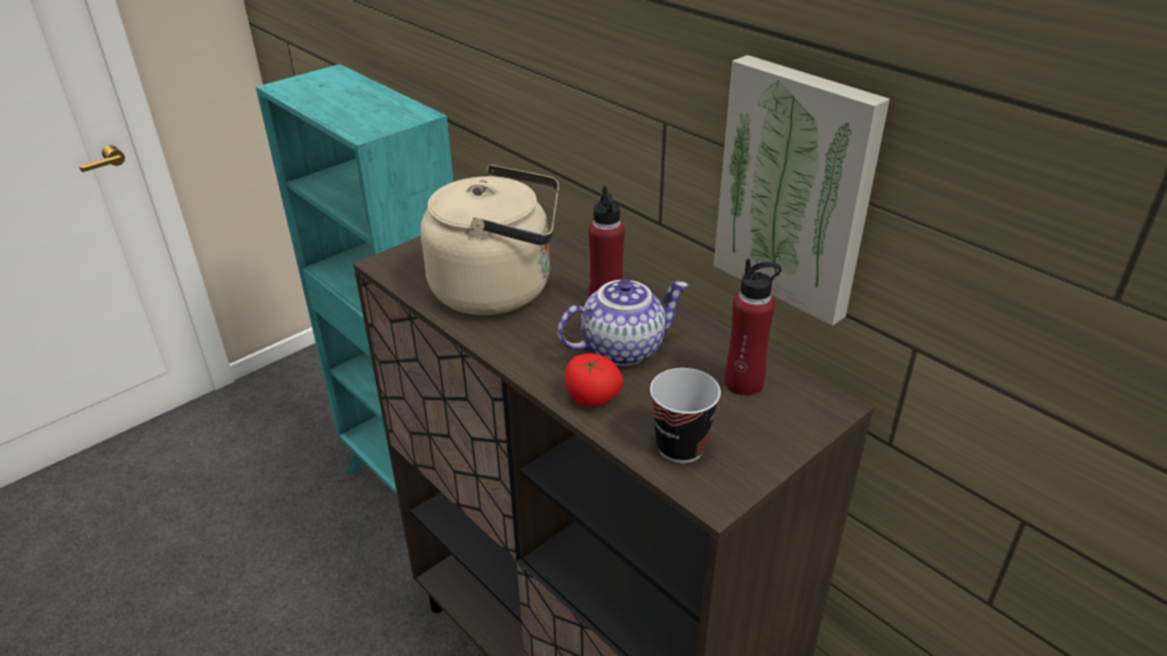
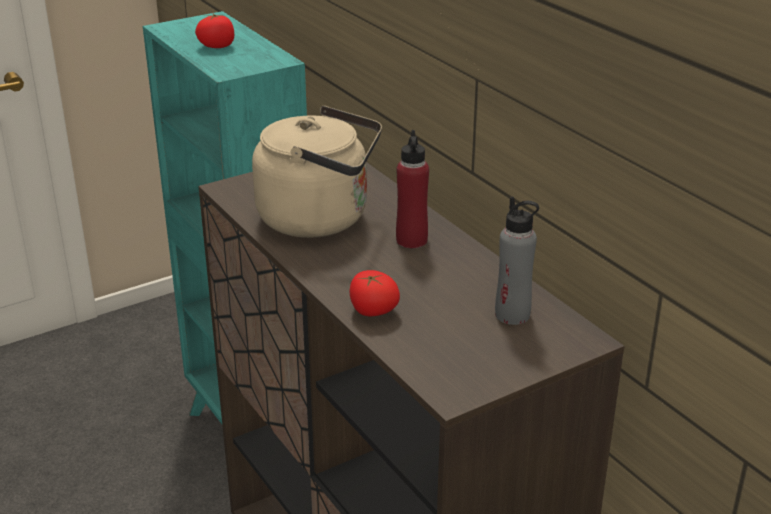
camera: 10 degrees right, 5 degrees down
teapot [558,279,688,366] -> none
cup [650,368,721,463] -> none
picture [714,55,890,326] -> none
red bottle [725,259,781,396] -> grey bottle [495,196,539,325]
none -> tomato [195,13,234,48]

